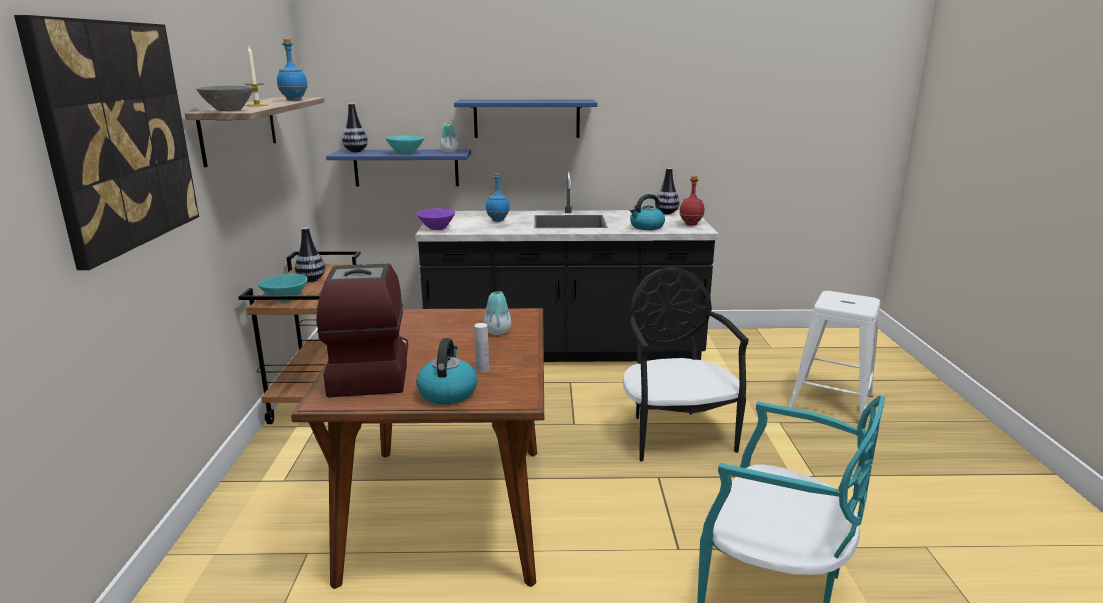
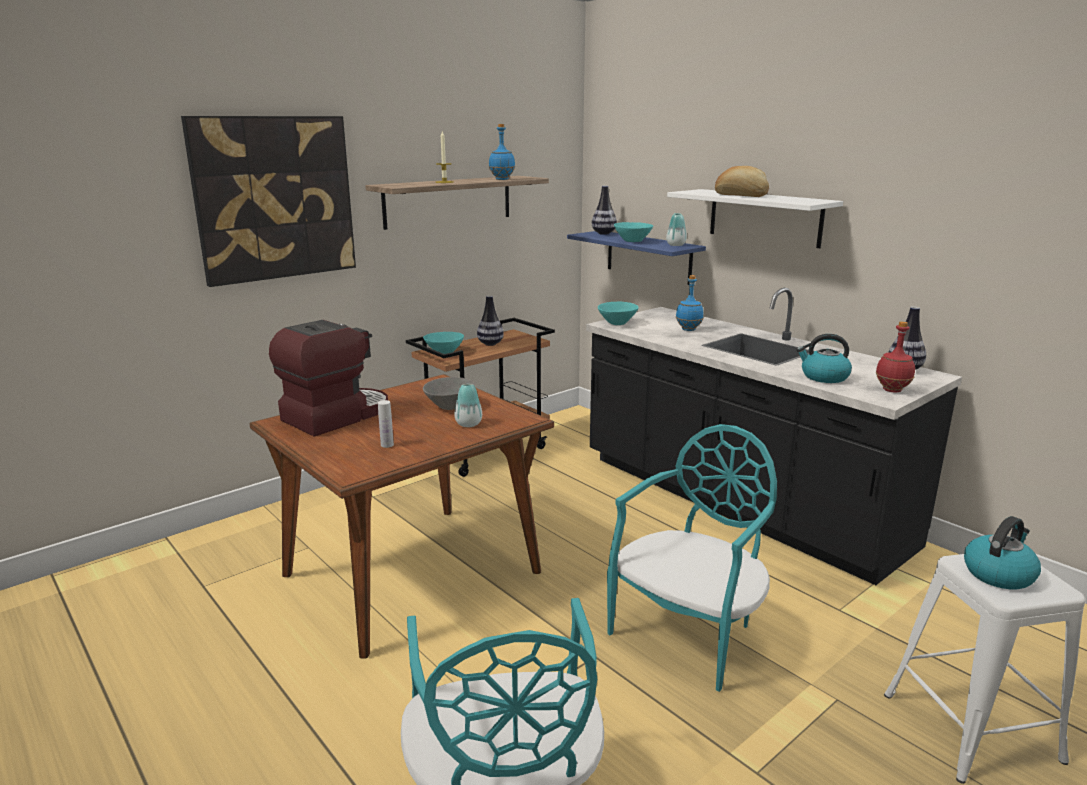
camera: 50 degrees right, 0 degrees up
grey bowl [196,85,254,111] -> grey bowl moved to [423,377,475,410]
kettle [416,338,477,404] -> kettle moved to [964,516,1041,589]
purple bowl [417,208,455,230] -> turquoise bowl [598,302,639,325]
blue shelf [454,99,597,138] -> white shelf [667,189,843,248]
black chair [623,267,749,461] -> turquoise chair [607,424,777,692]
none -> bread [715,166,769,197]

